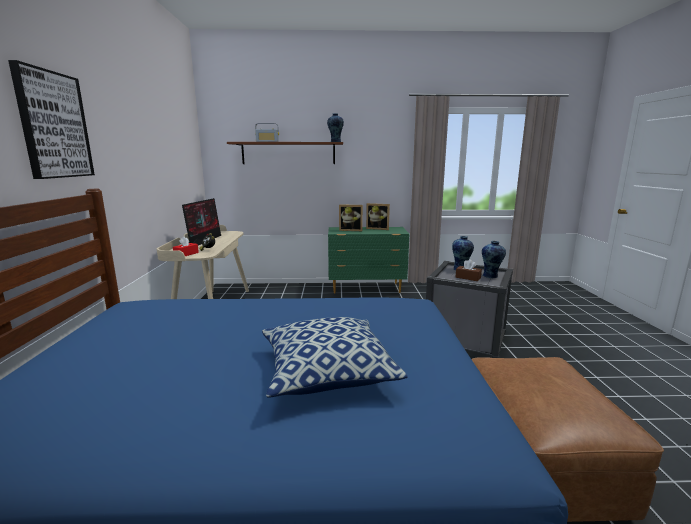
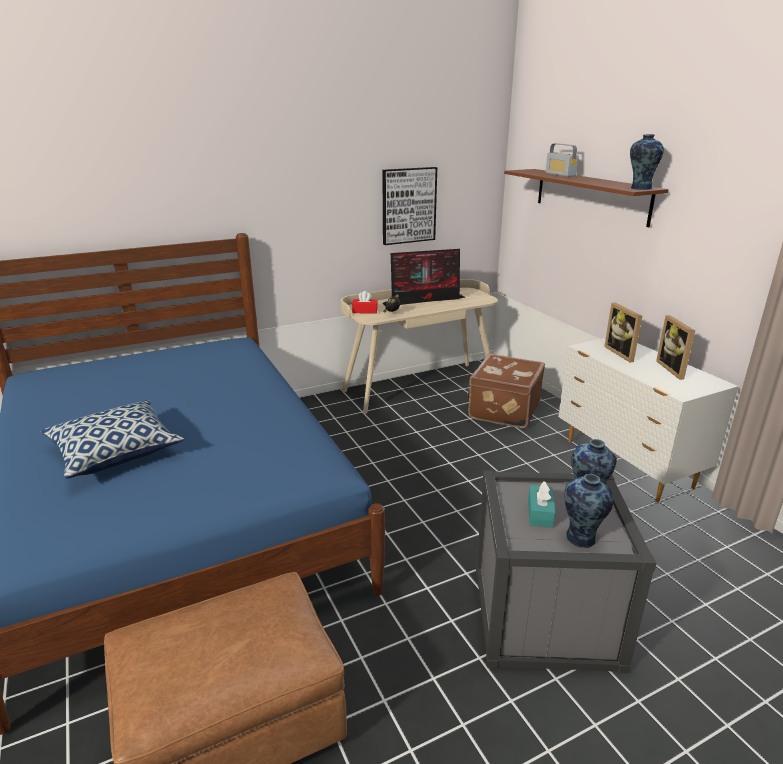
camera: 65 degrees right, 10 degrees up
picture [8,60,95,179] -> picture moved to [382,167,437,245]
green dresser [328,227,409,294] -> white dresser [558,338,739,503]
brown tissue box [455,259,482,281] -> turquoise tissue box [528,481,556,528]
none -> brown suitcase [467,353,545,429]

